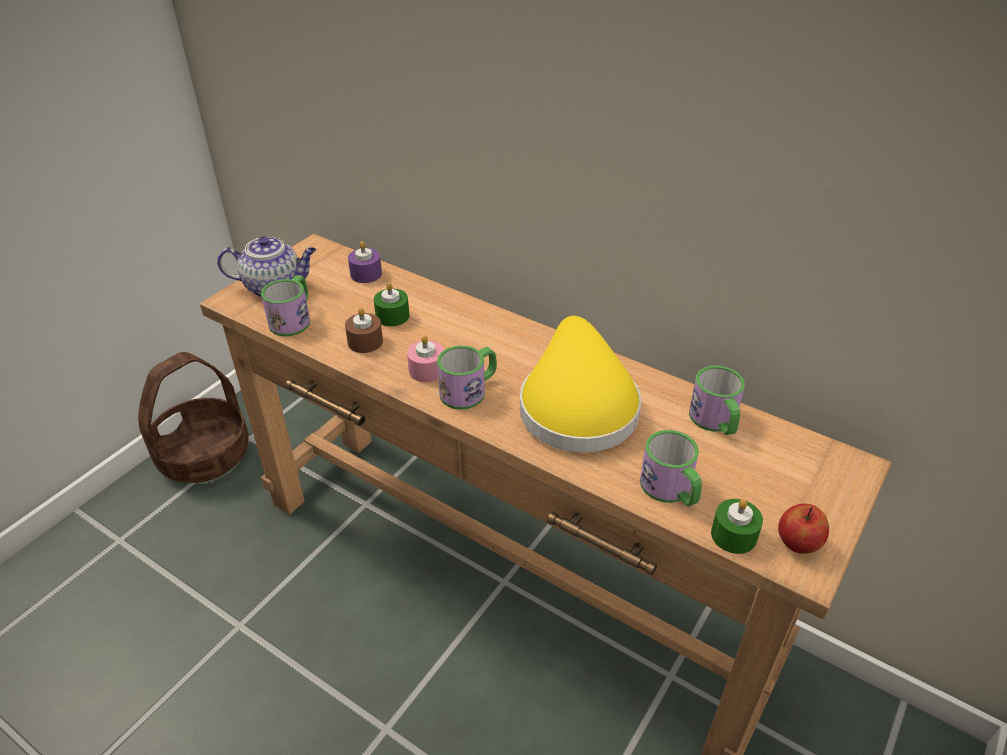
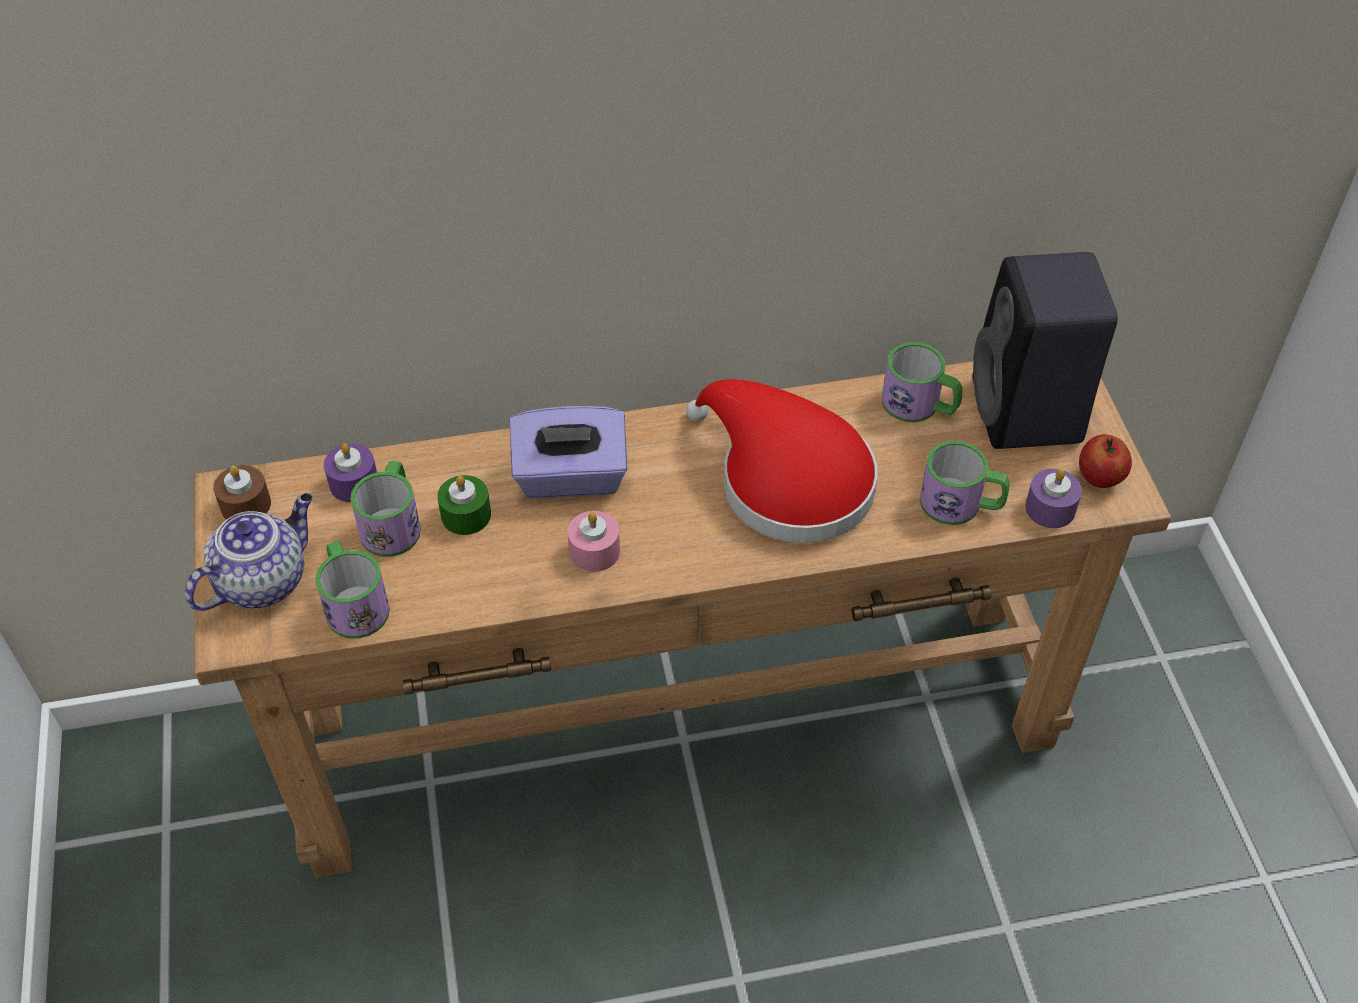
camera: 45 degrees left, 10 degrees up
basket [138,352,249,483] -> none
brown candle [345,307,383,353] -> brown candle moved to [213,465,271,520]
mug [437,345,497,410] -> mug moved to [350,461,421,557]
yellow hat [520,316,641,453] -> red hat [686,379,878,543]
green candle [711,499,763,554] -> purple candle [1025,469,1082,528]
none -> purple tissue box [510,406,627,498]
none -> black speaker [972,252,1118,449]

